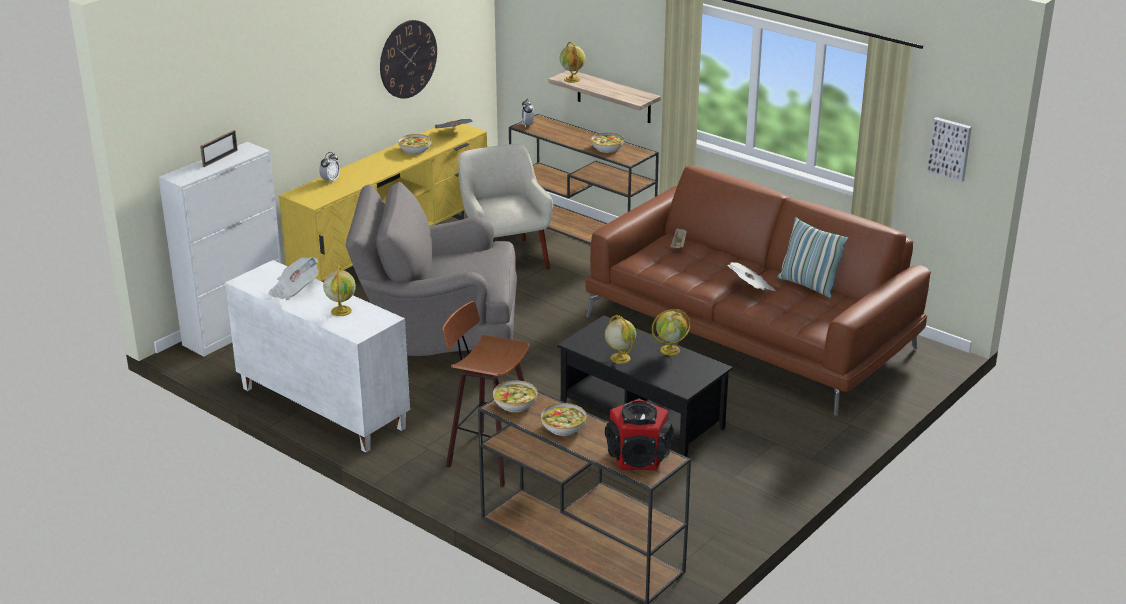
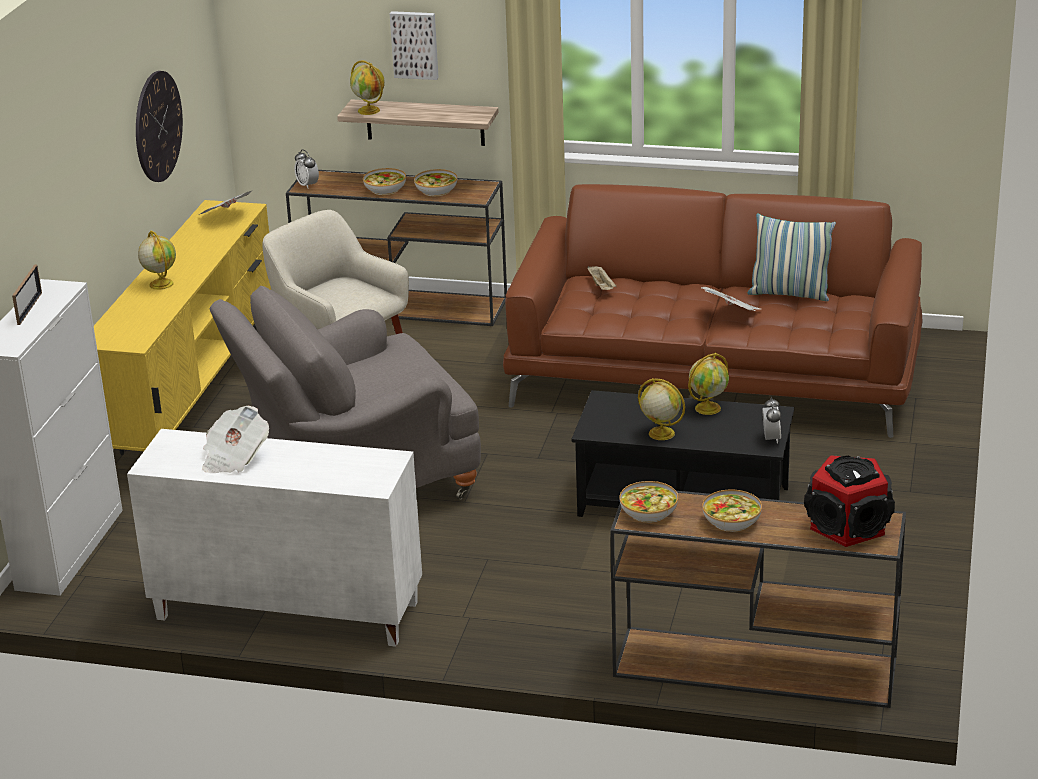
camera: 25 degrees left, 0 degrees up
alarm clock [319,152,340,183] -> alarm clock moved to [762,397,781,444]
globe [323,265,356,316] -> globe moved to [138,230,176,290]
bowl [398,134,431,154] -> bowl moved to [363,168,406,195]
stool [442,301,530,487] -> none
picture [927,117,972,182] -> picture moved to [390,11,439,80]

